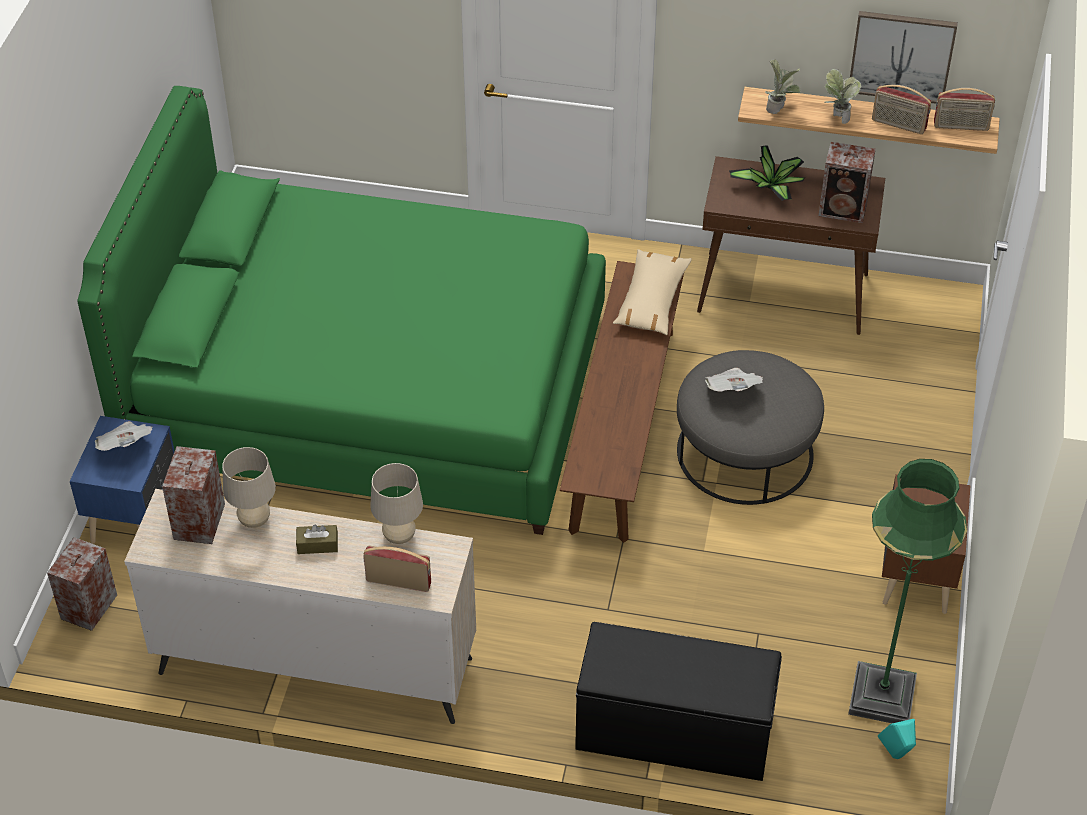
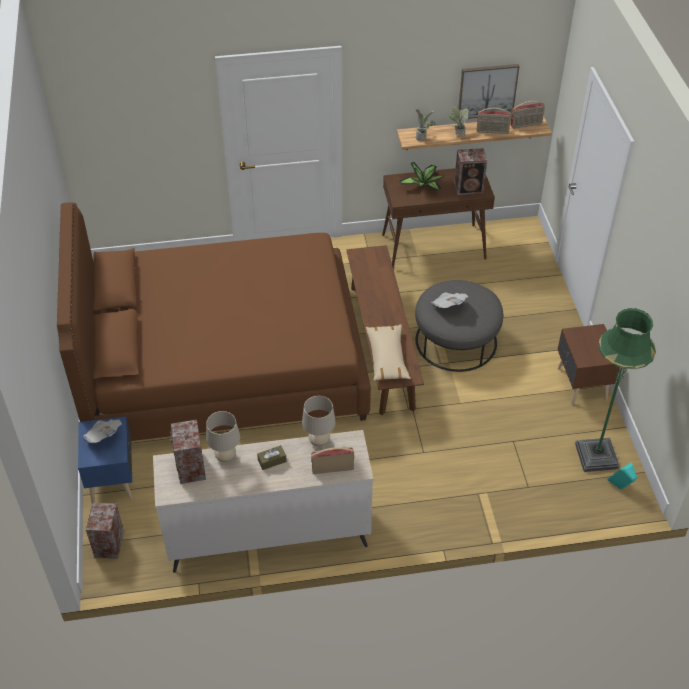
camera: 20 degrees left, 0 degrees up
green bed [77,86,606,535] -> brown bed [57,202,371,441]
black bench [575,622,782,781] -> none
beige pillow [613,249,692,335] -> beige pillow moved to [366,324,411,381]

